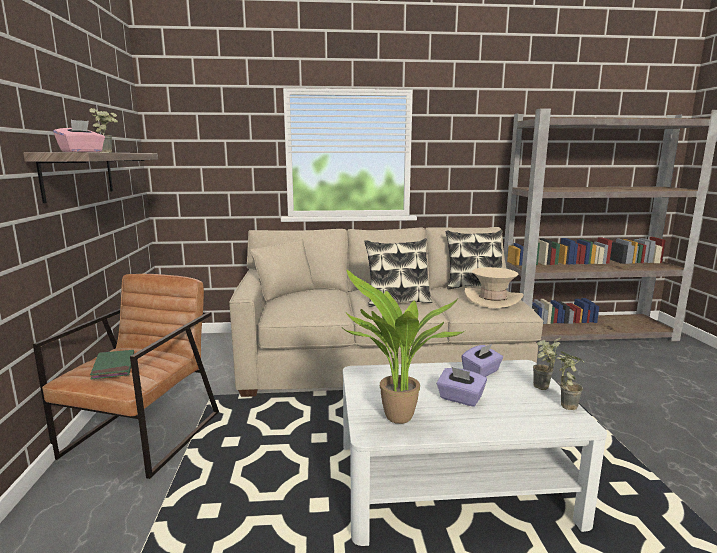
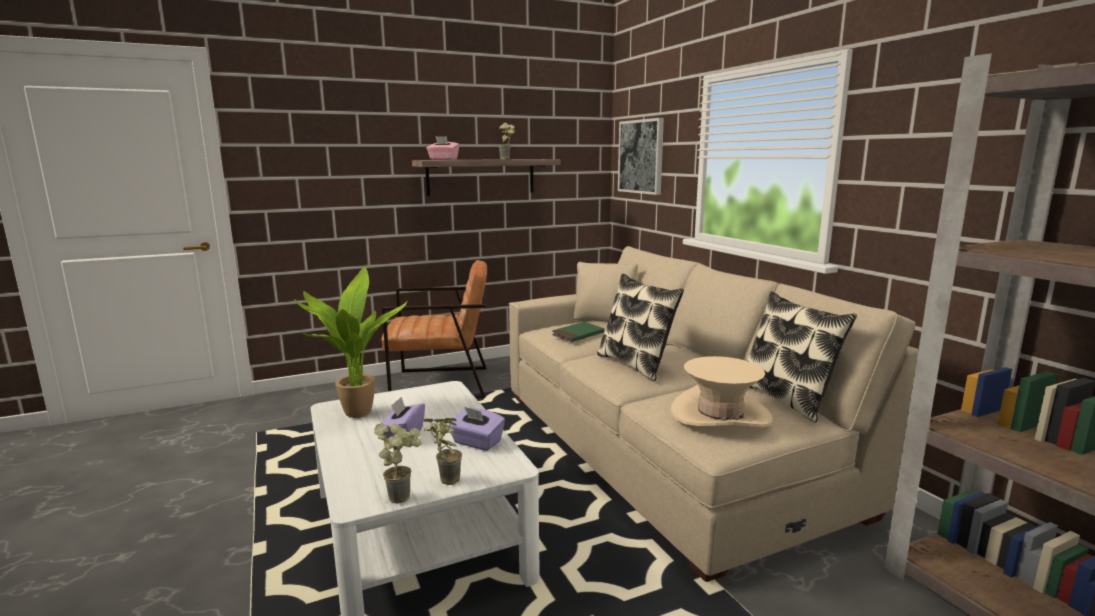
camera: 70 degrees right, 0 degrees up
green book [90,350,134,380] -> green book moved to [552,321,605,342]
none -> picture [618,118,664,195]

